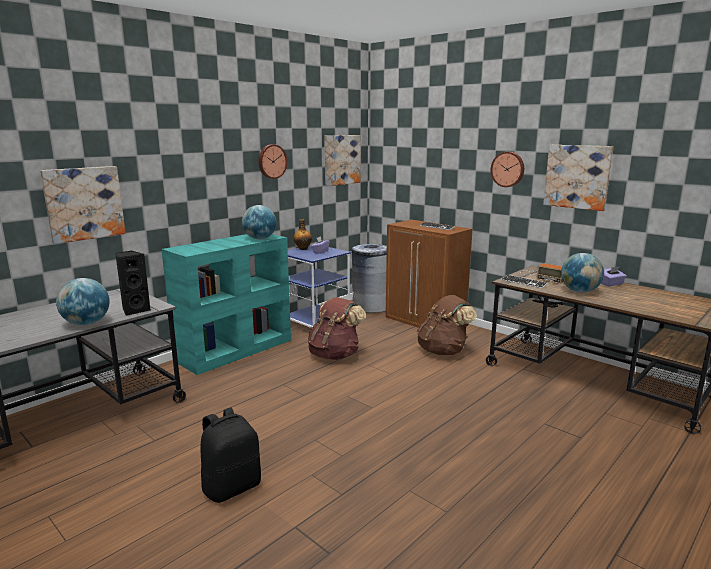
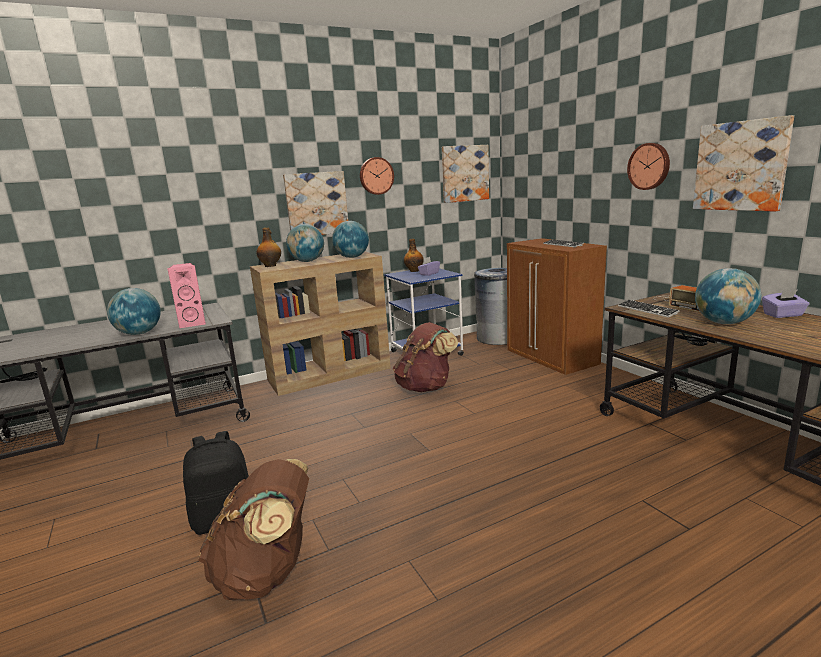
camera: 20 degrees right, 0 degrees up
picture [40,166,125,244] -> picture moved to [283,171,348,235]
black speaker [115,251,151,316] -> pink speaker [167,263,206,329]
turquoise bookcase [162,234,291,375] -> brown bookcase [250,252,391,396]
brown backpack [417,295,477,355] -> brown backpack moved to [198,459,309,600]
none -> bottle [256,228,281,267]
none -> globe [286,224,324,262]

